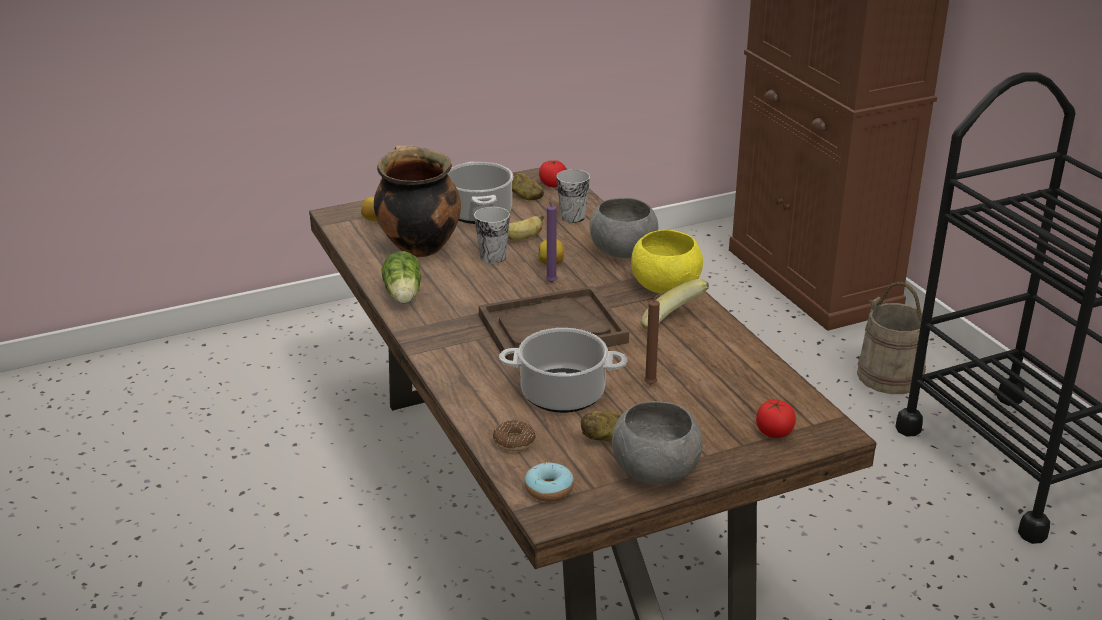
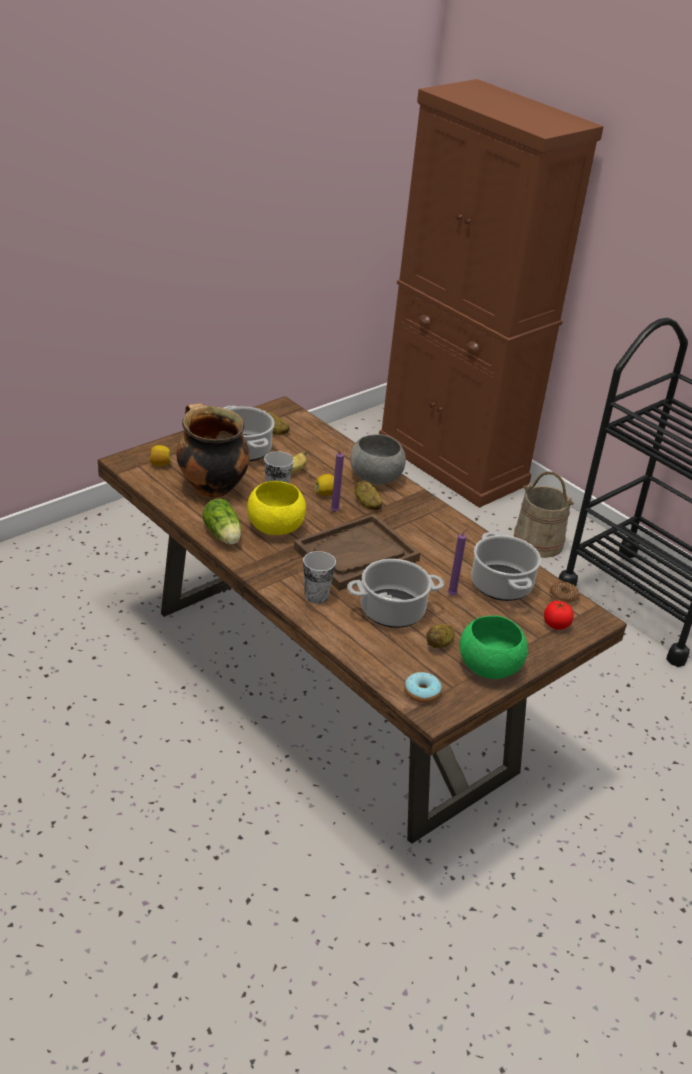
camera: 20 degrees left, 5 degrees up
donut [493,421,536,452] -> donut moved to [550,582,580,604]
tomato [539,160,567,188] -> none
cup [556,169,590,223] -> cup moved to [303,551,336,604]
grey bowl [612,401,703,485] -> green bowl [460,615,528,679]
yellow bowl [631,230,703,294] -> yellow bowl moved to [247,481,306,535]
banana [641,279,709,330] -> none
brown candle [644,291,665,385] -> purple candle [448,527,470,595]
none -> potato [355,481,382,510]
none -> cooking pot [471,532,541,601]

